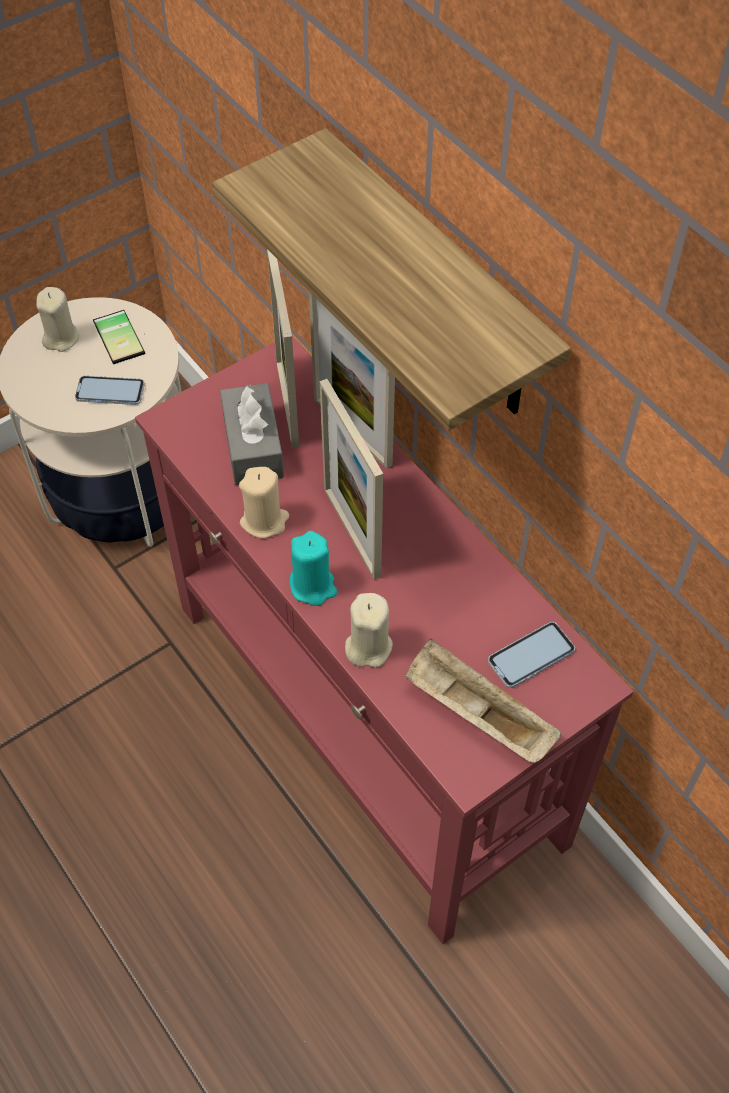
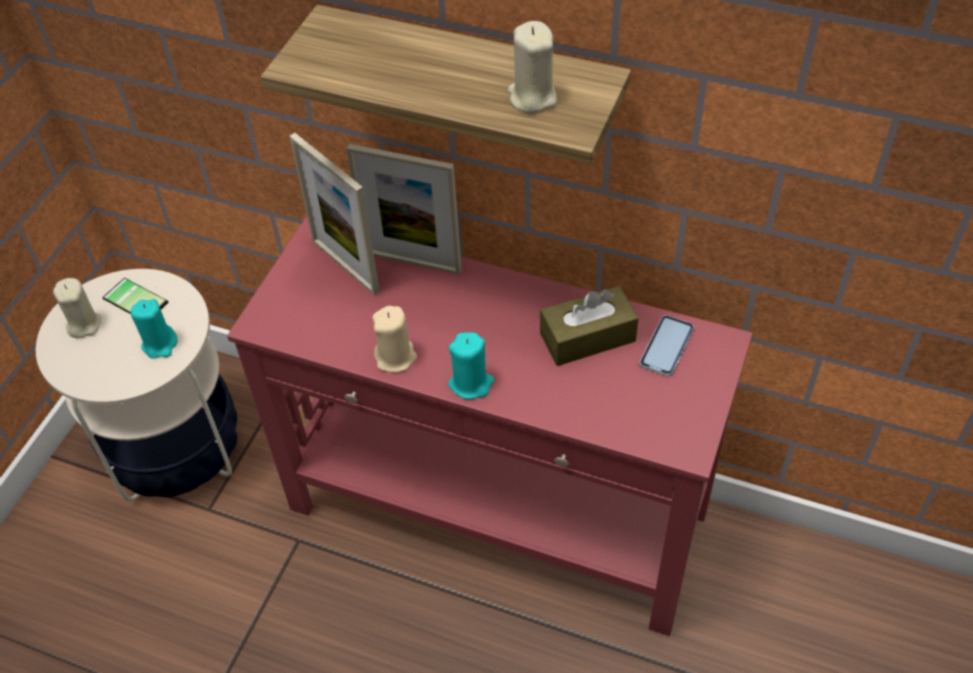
camera: 30 degrees left, 5 degrees down
phone [75,376,145,405] -> turquoise candle [131,299,177,359]
grey tissue box [220,383,284,485] -> none
picture frame [320,379,383,580] -> none
beige candle [345,593,393,668] -> beige candle moved to [508,21,557,113]
beige tray [405,638,561,763] -> none
none -> brown tissue box [540,286,639,366]

